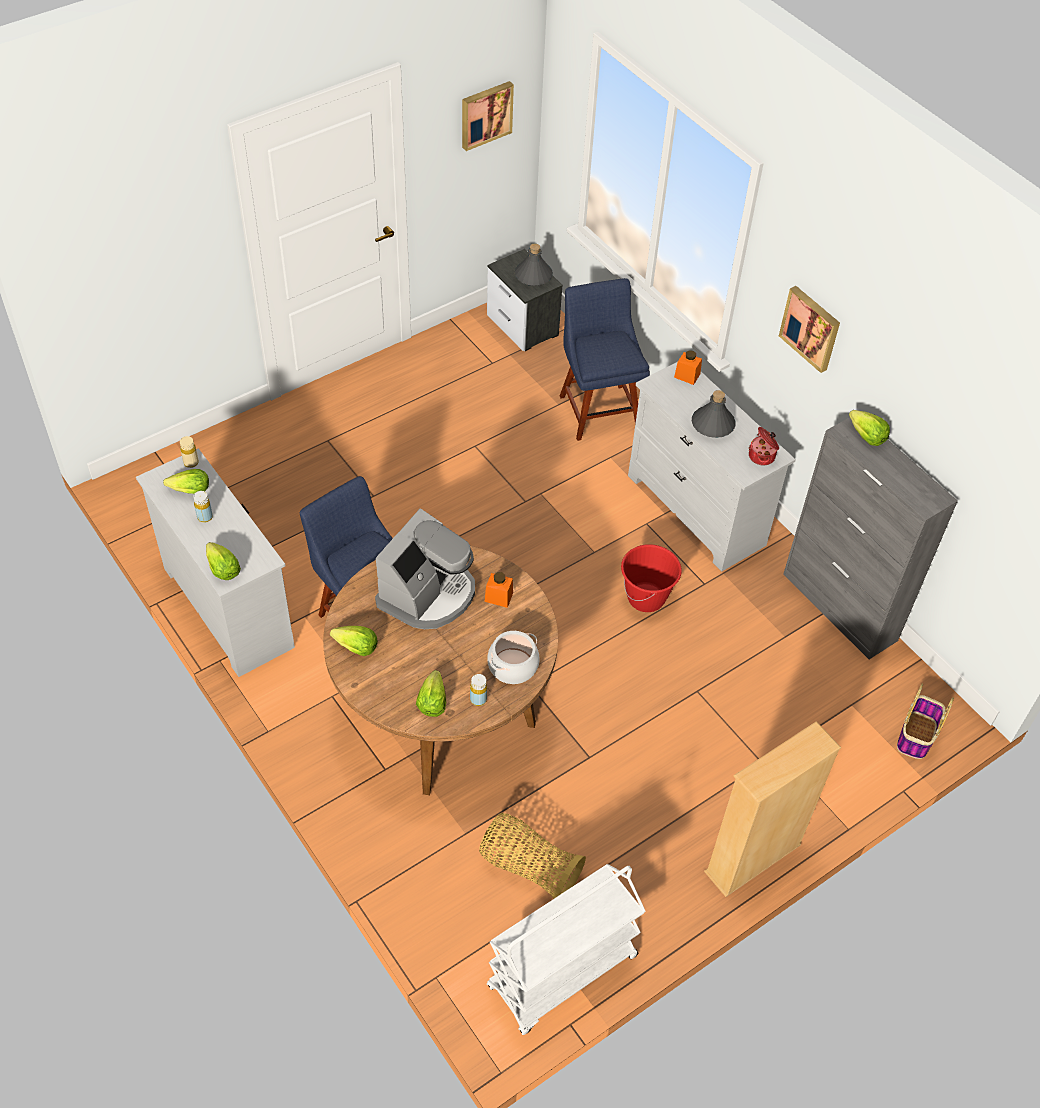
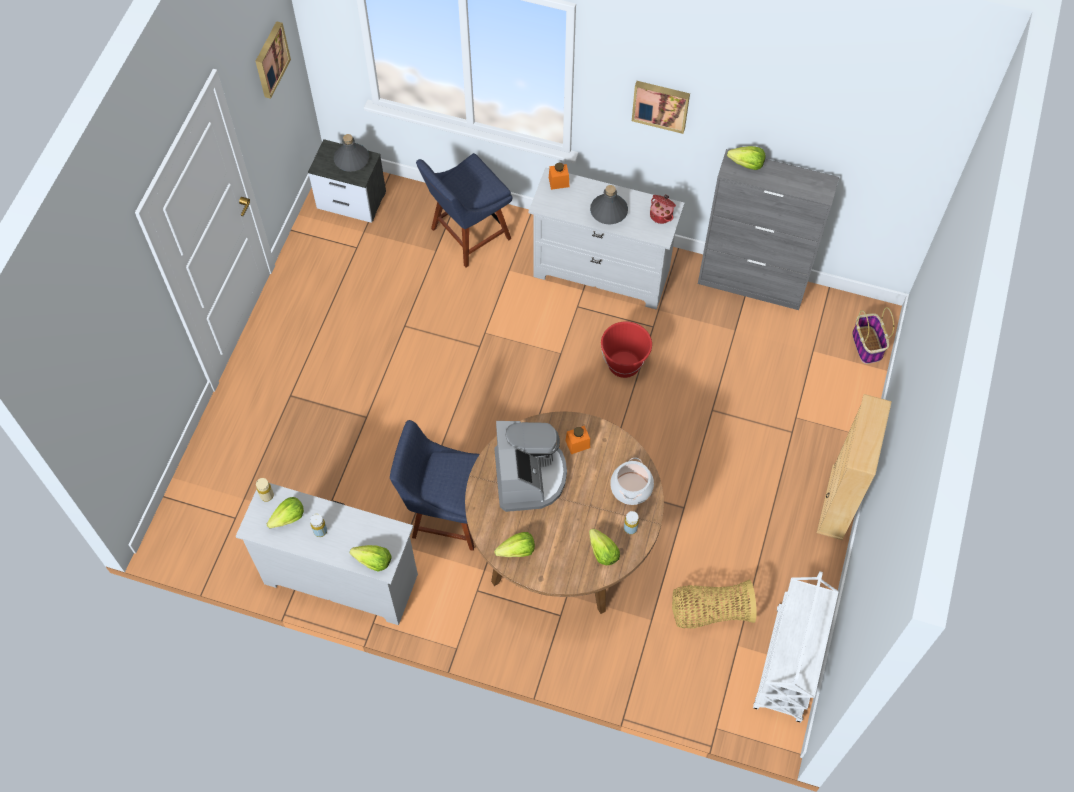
camera: 35 degrees left, 10 degrees up
blue chair [560,278,650,441] -> blue chair turned 75 degrees counterclockwise [416,153,512,267]

